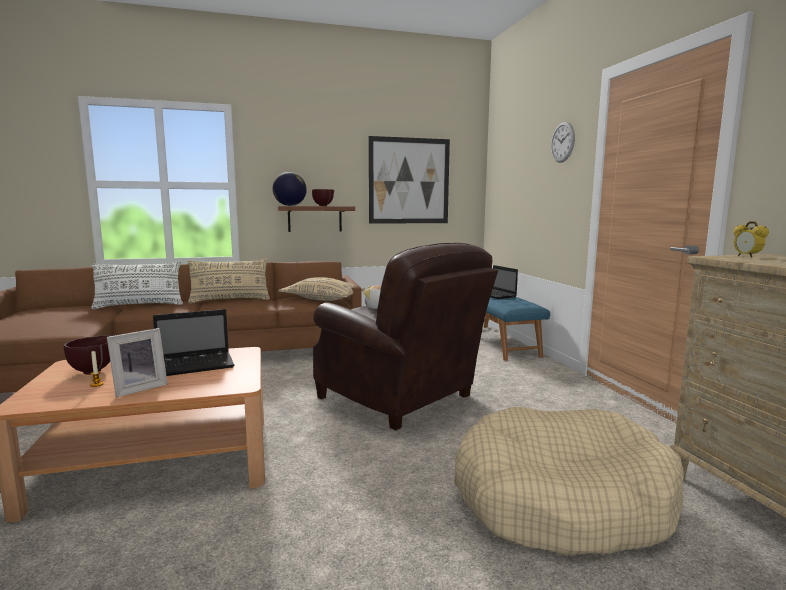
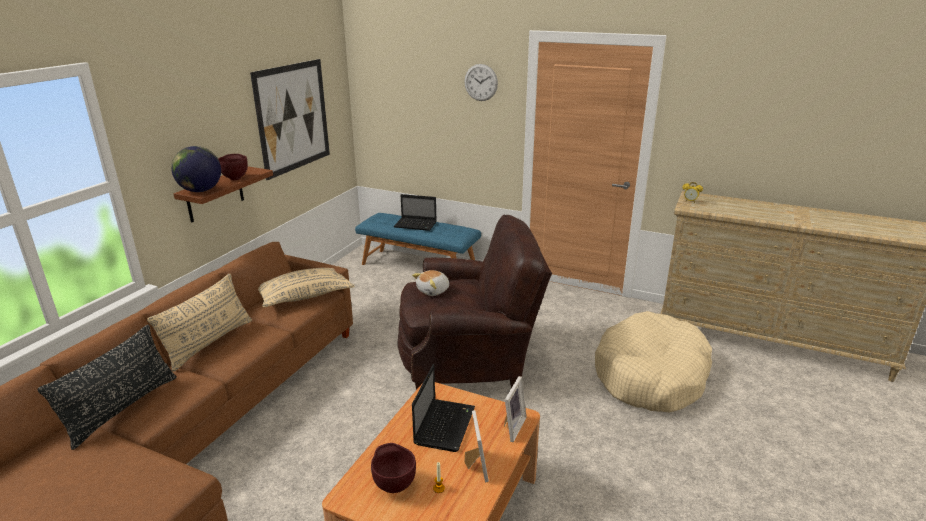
camera: 50 degrees left, 15 degrees up
white pillow [91,261,183,309] -> black pillow [37,325,176,450]
none -> picture frame [504,376,526,442]

